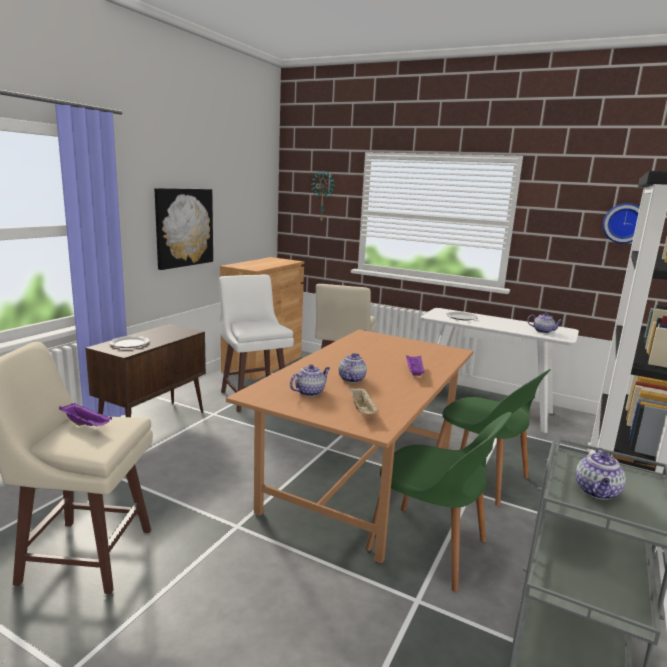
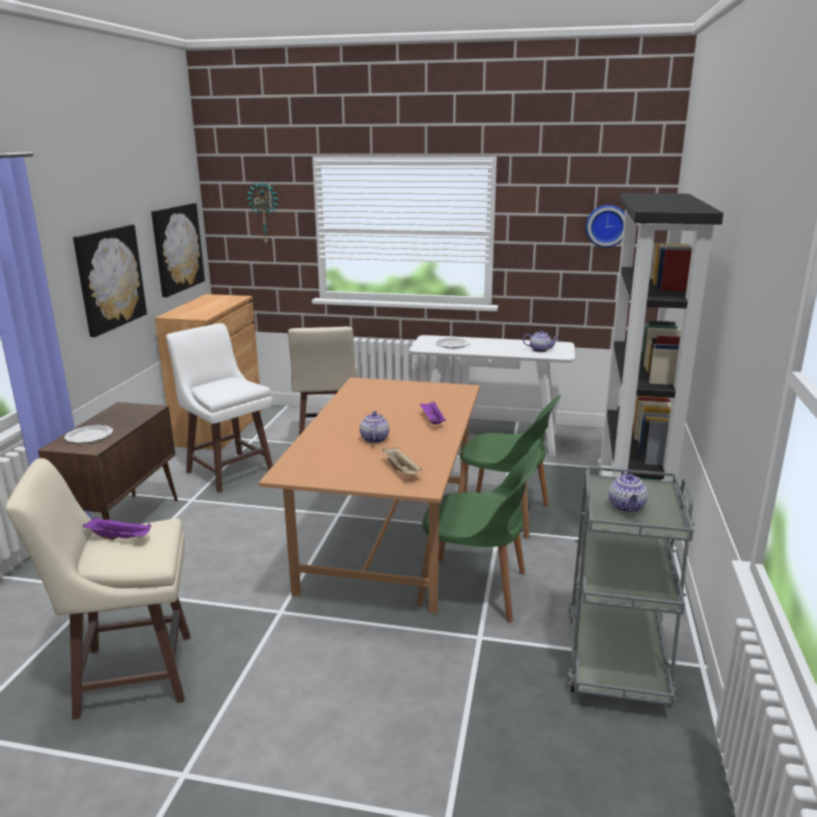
camera: 15 degrees left, 5 degrees up
teapot [290,364,330,397] -> none
none -> picture [151,203,205,297]

